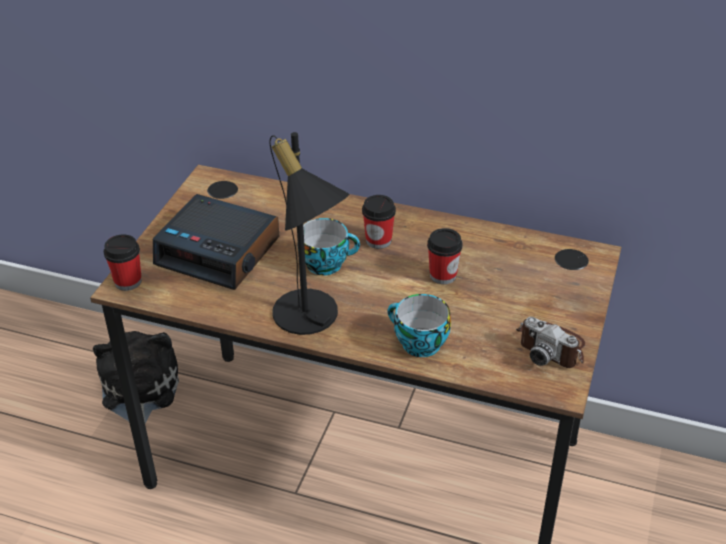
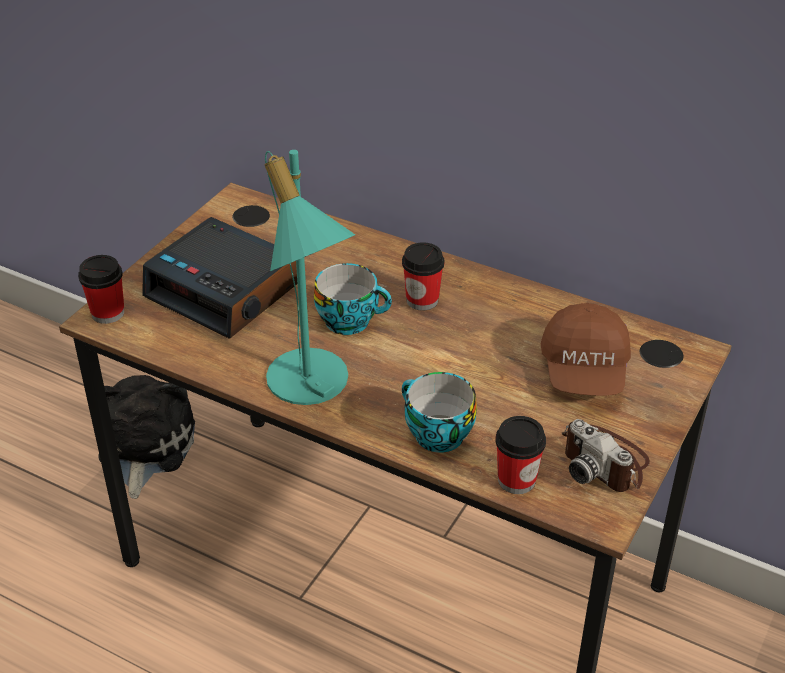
camera: 10 degrees right, 0 degrees up
black table lamp [269,132,349,335] -> turquoise table lamp [264,150,355,405]
cup [427,228,463,284] -> cup moved to [495,416,546,494]
none -> brown cap [541,303,631,396]

